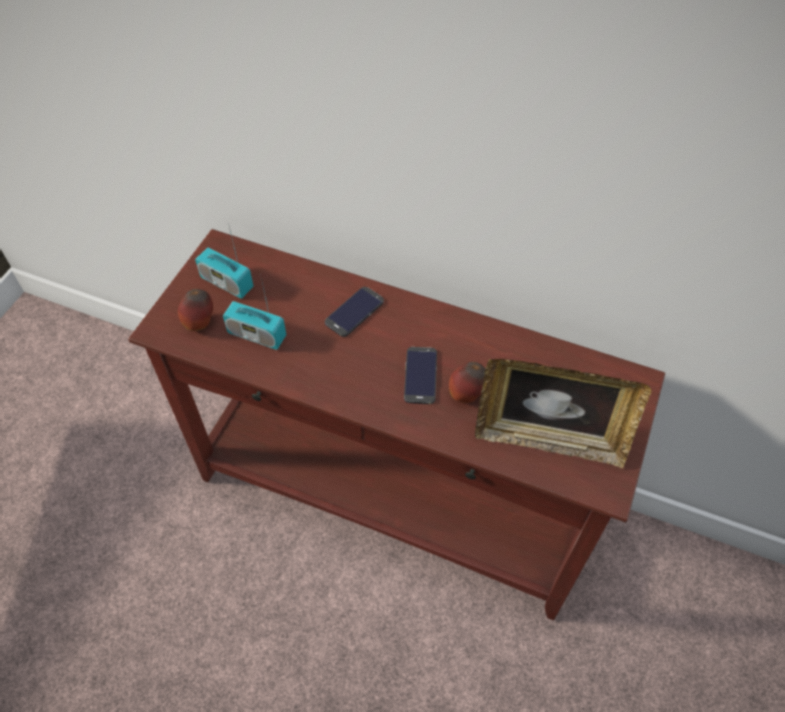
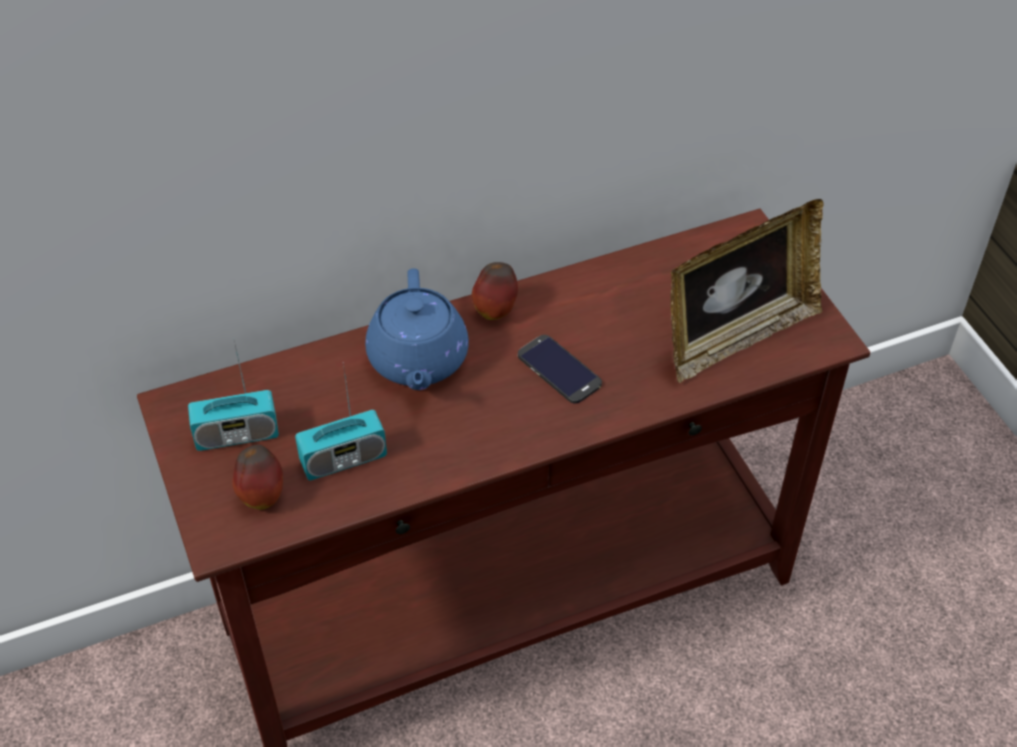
camera: 45 degrees left, 5 degrees down
phone [325,287,384,337] -> blue teapot [365,268,469,390]
apple [449,362,486,403] -> apple moved to [472,262,518,320]

